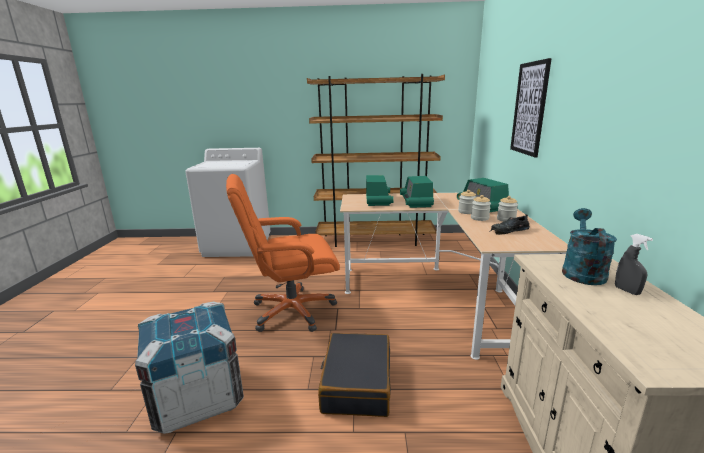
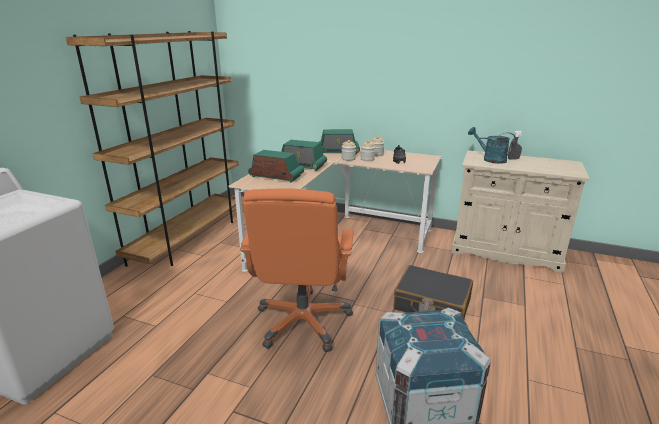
camera: 70 degrees left, 5 degrees up
picture [510,58,552,158] -> none

